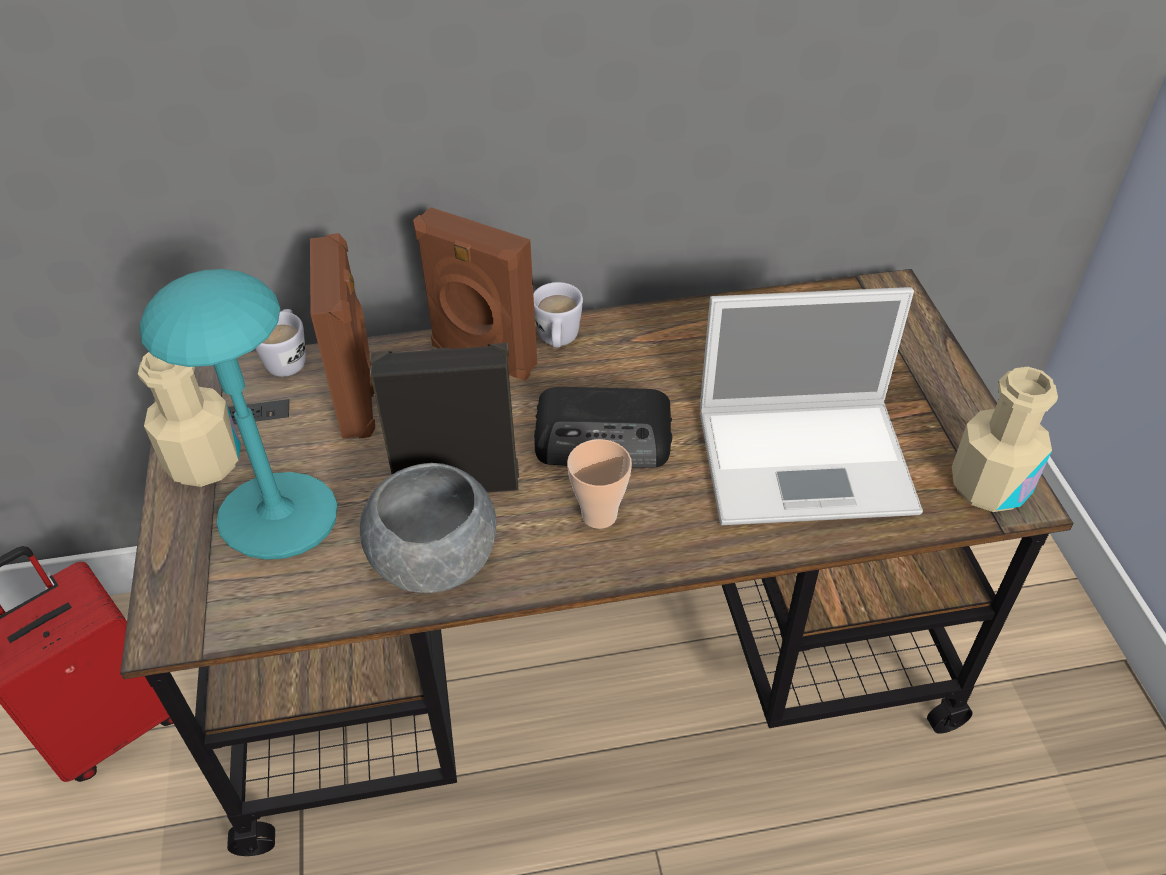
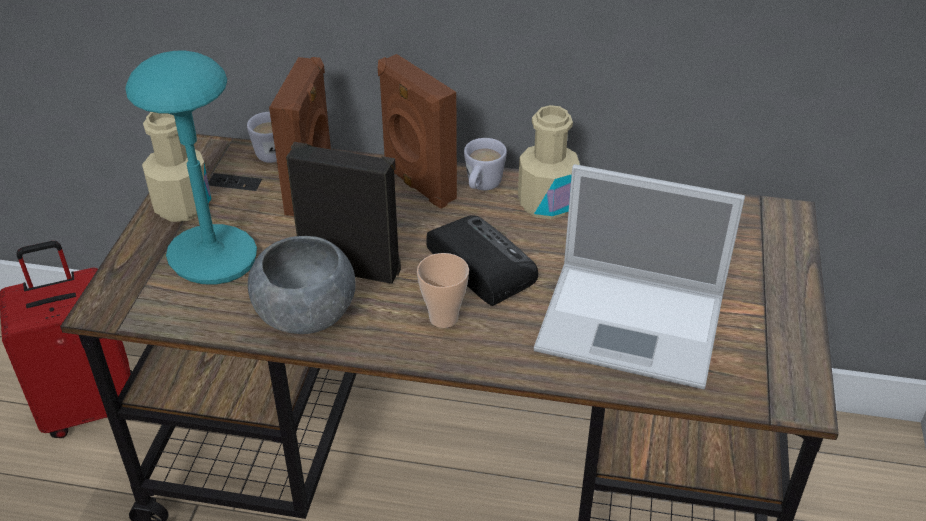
camera: 20 degrees right, 5 degrees down
radio [534,387,672,468] -> radio turned 150 degrees counterclockwise [426,215,538,306]
beige bottle [952,367,1058,512] -> beige bottle moved to [518,105,580,219]

